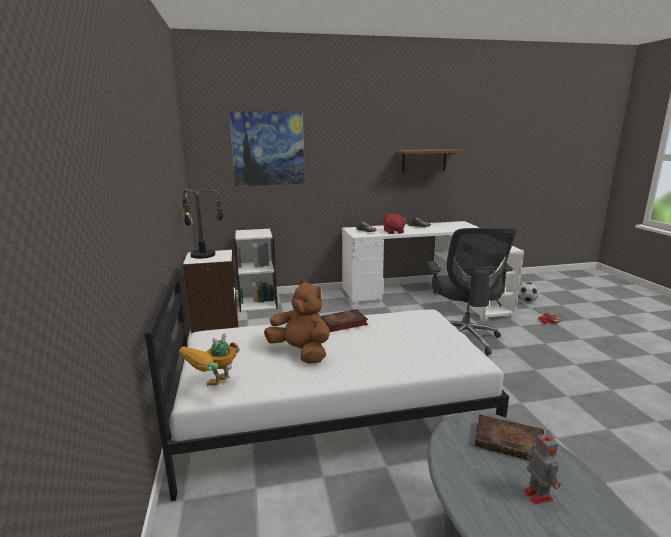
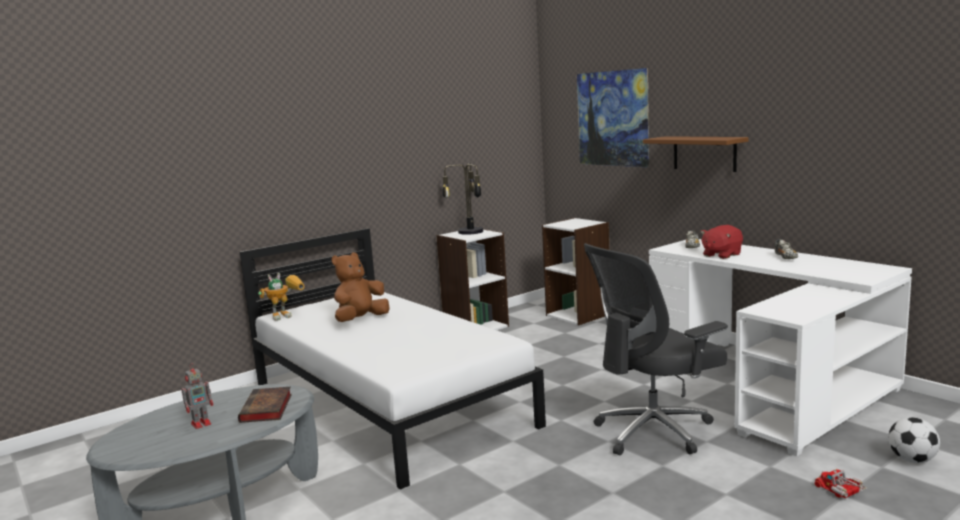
camera: 65 degrees right, 5 degrees down
toy robot [179,333,240,386] -> toy robot turned 135 degrees clockwise [258,273,305,321]
brown plush toy [264,280,330,364] -> brown plush toy turned 150 degrees counterclockwise [332,253,389,322]
book [321,309,368,332] -> none
brown shelf [395,149,464,172] -> brown shelf moved to [643,136,749,172]

